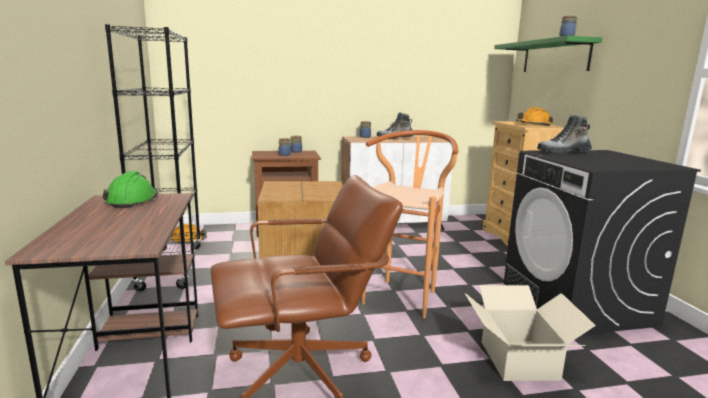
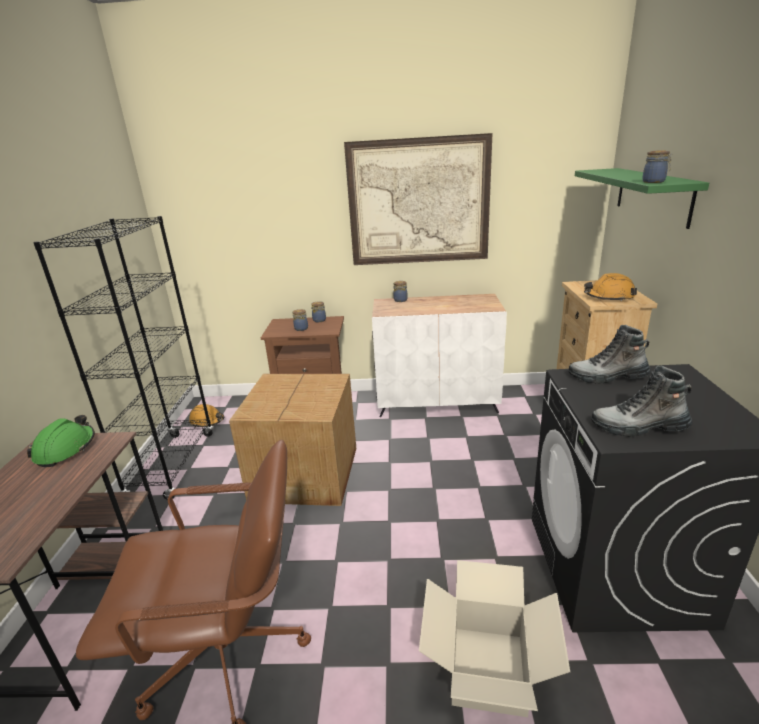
camera: 15 degrees right, 10 degrees up
brown stool [362,130,459,319] -> none
boot [377,112,414,139] -> boot moved to [591,366,693,437]
none -> picture [344,133,493,265]

